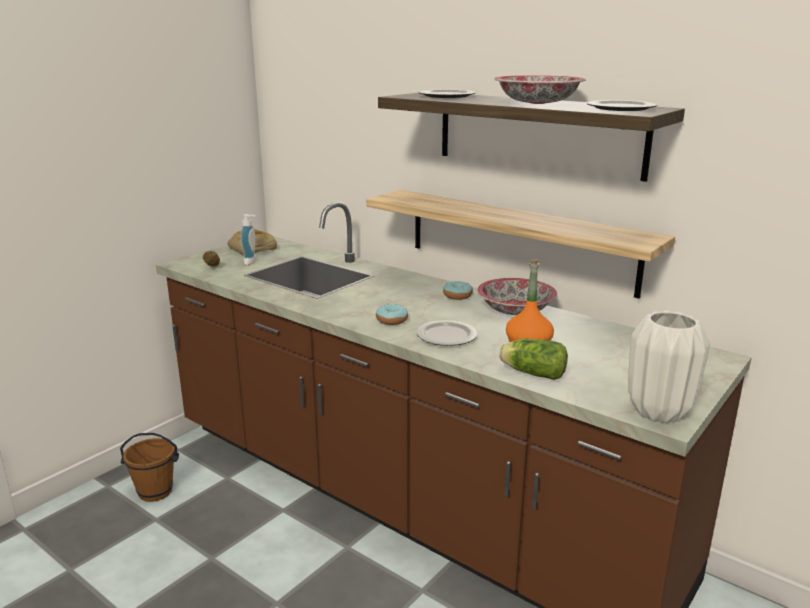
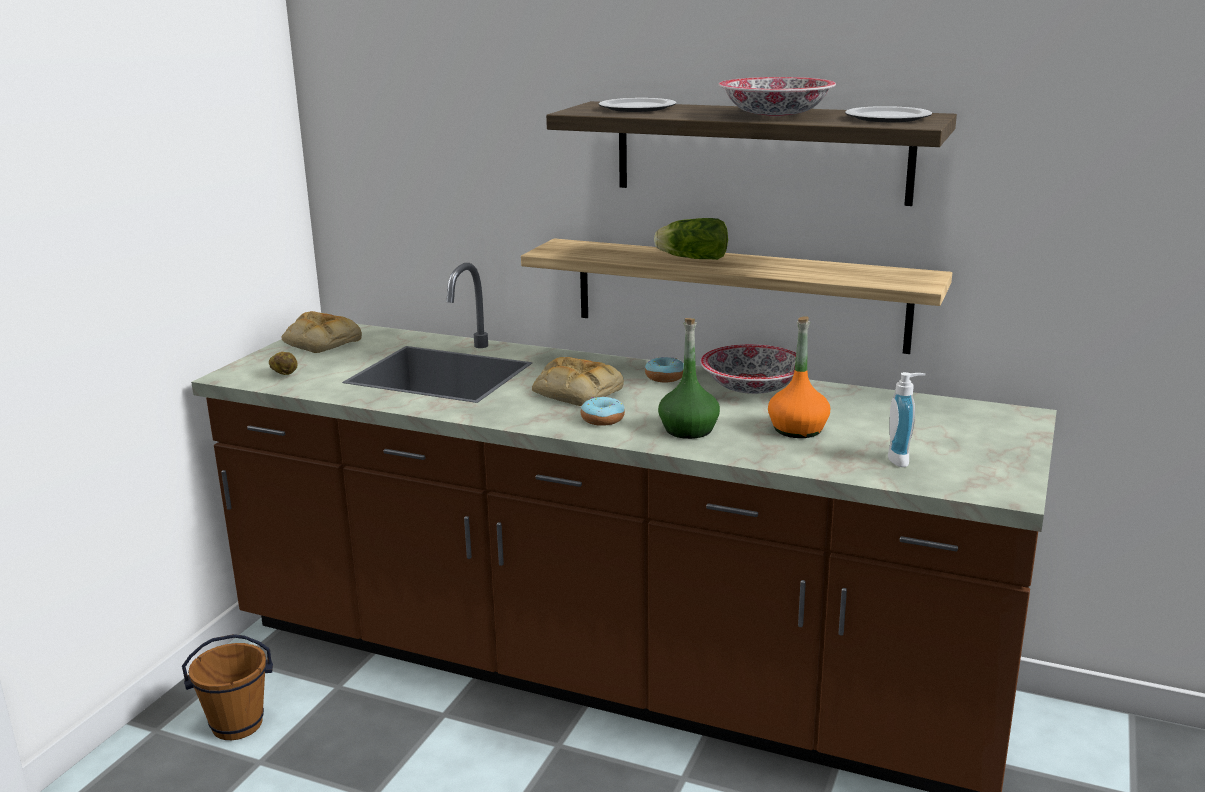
camera: 15 degrees left, 0 degrees up
soap dispenser [241,214,256,265] -> soap dispenser moved to [888,372,926,467]
plate [416,320,477,346] -> green bottle [658,318,720,439]
lettuce [499,338,568,380] -> lettuce moved to [654,218,728,260]
white vase [628,311,710,423] -> none
none -> bread [532,357,624,406]

